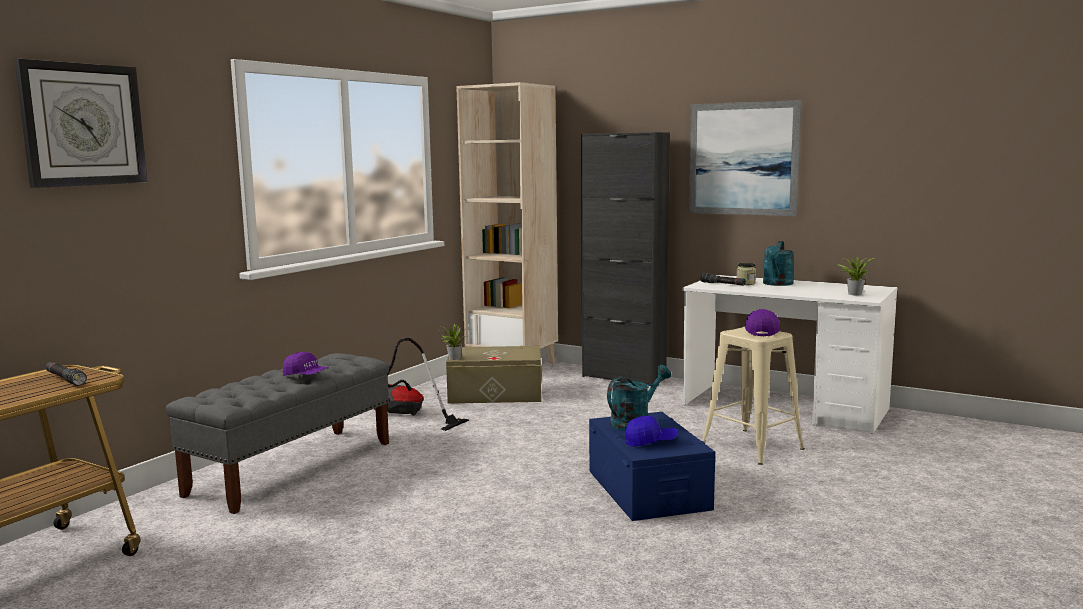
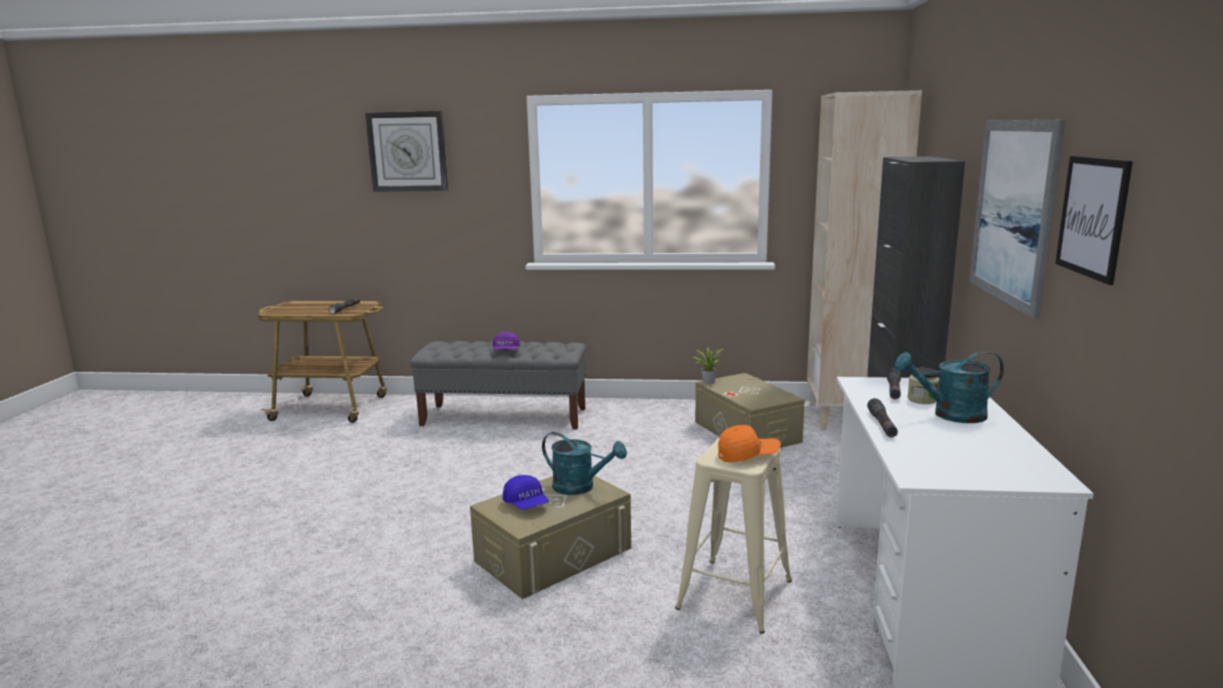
camera: 65 degrees right, 5 degrees up
vacuum cleaner [374,338,469,431] -> none
blue storage box [589,412,715,521] -> beige storage box [470,476,631,599]
purple cap [745,309,780,336] -> orange cap [718,425,781,462]
potted plant [837,256,875,295] -> none
none -> black flashlight [867,398,898,438]
none -> picture [1055,156,1133,285]

